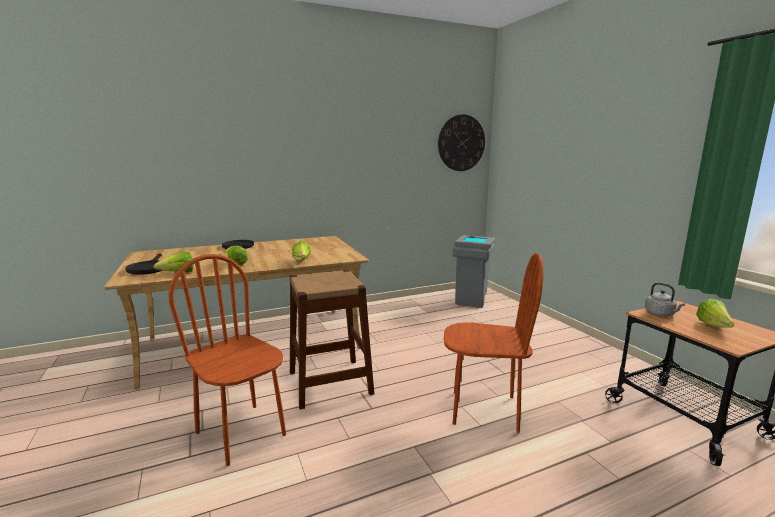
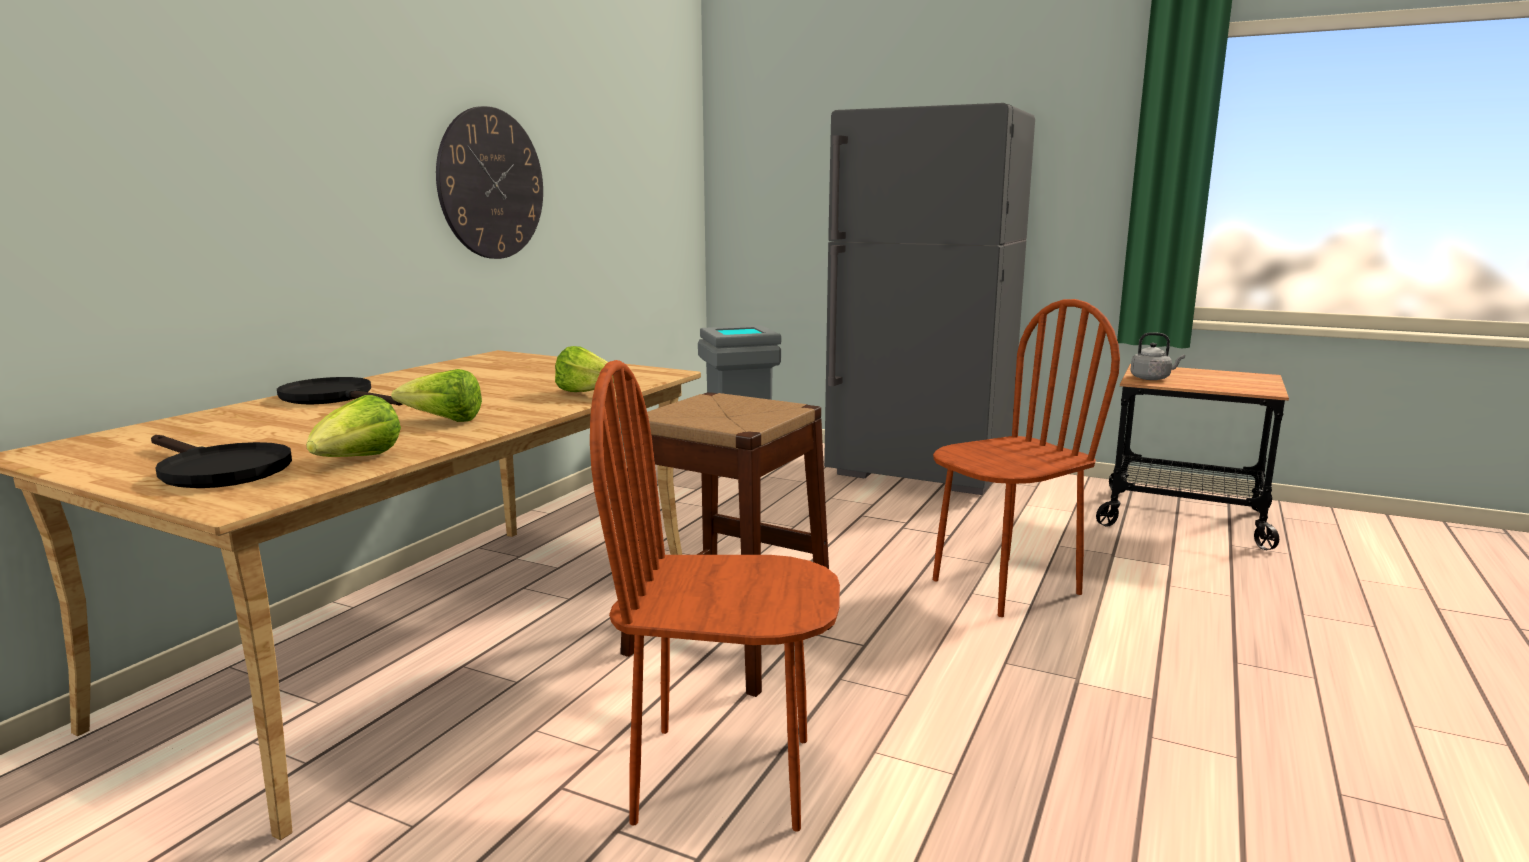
camera: 40 degrees left, 0 degrees up
wall clock [438,114,485,171] -> wall clock moved to [436,106,543,259]
lettuce [696,298,734,328] -> none
none -> grey fridge [824,103,1035,495]

